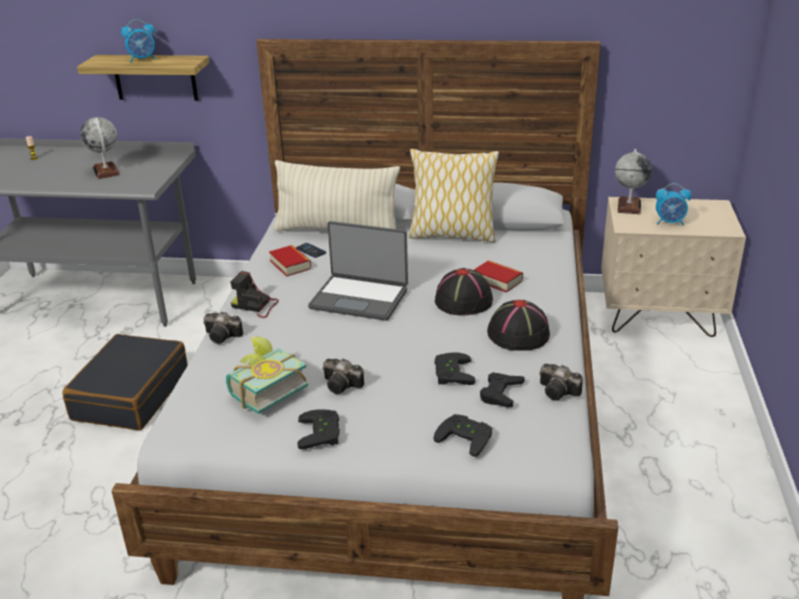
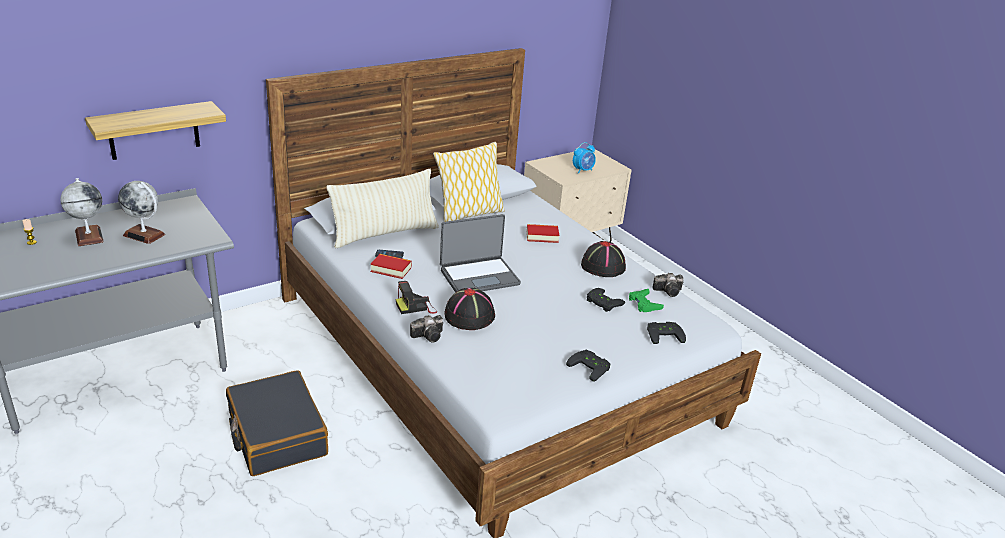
camera: 45 degrees left, 0 degrees up
alarm clock [121,19,156,63] -> none
book [226,337,308,414] -> none
camera [323,359,364,394] -> none
black hat [435,268,493,316] -> black hat moved to [444,288,495,330]
black game controller [480,372,525,408] -> green game controller [629,289,664,312]
globe [615,149,652,214] -> globe moved to [60,178,104,246]

